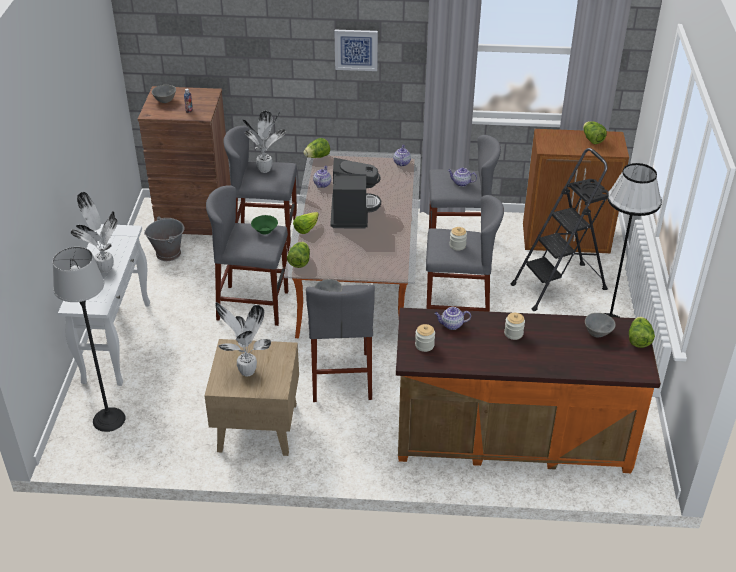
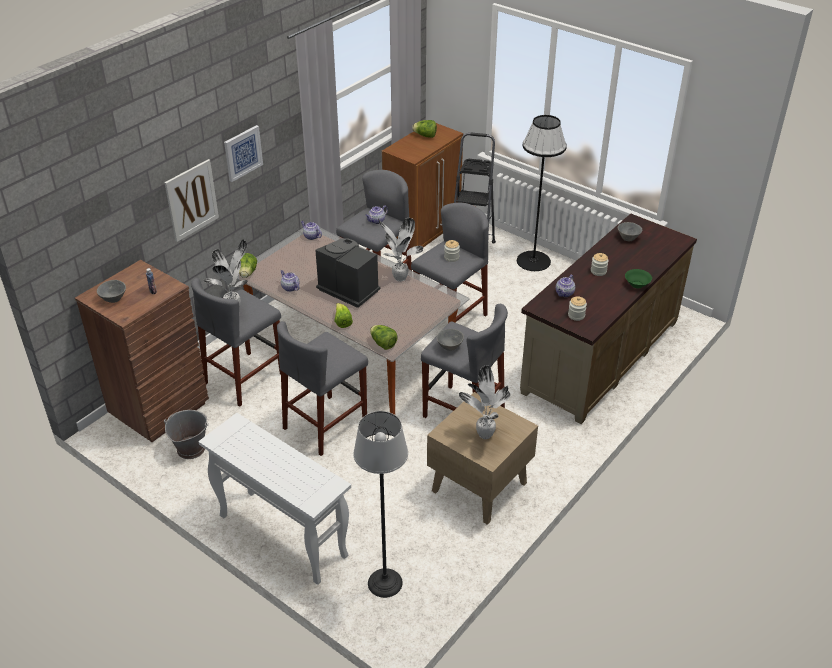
camera: 55 degrees left, 0 degrees up
potted plant [71,192,118,273] -> potted plant moved to [378,218,423,282]
green bowl [251,215,278,235] -> green bowl moved to [625,269,652,288]
orange cabinet [396,308,661,473] -> beige cabinet [520,214,697,424]
lettuce [629,317,655,348] -> none
none -> picture [164,159,219,242]

